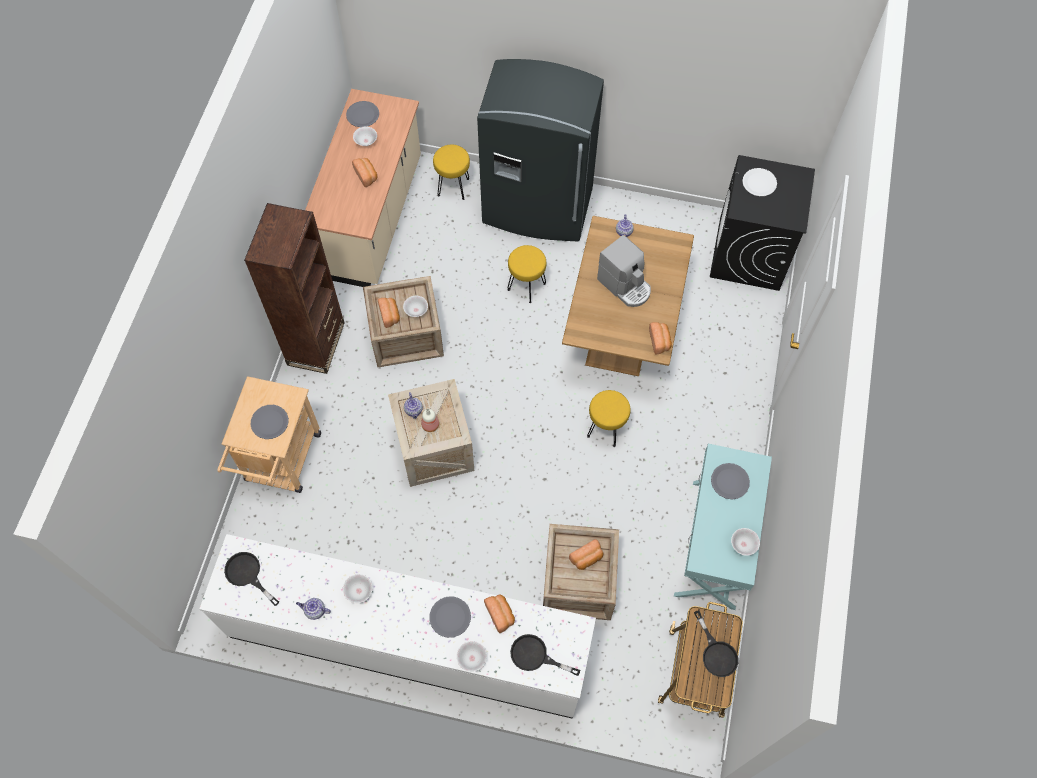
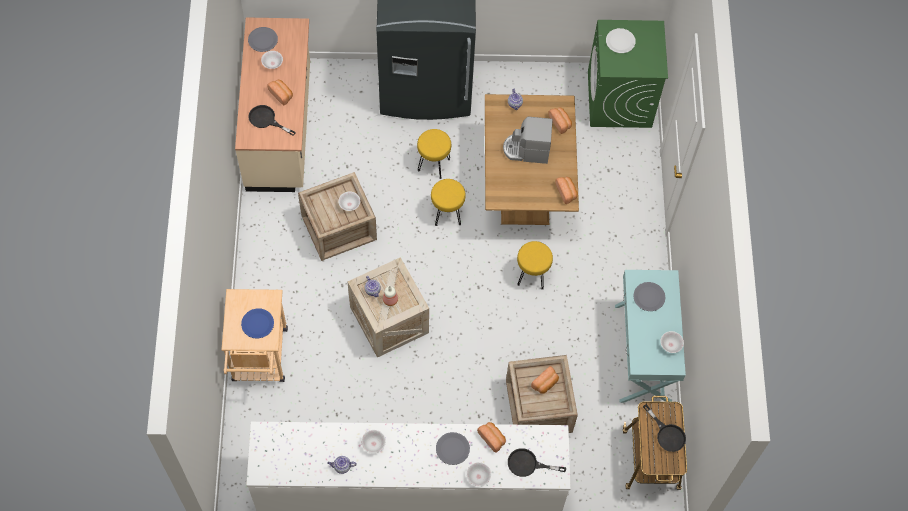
camera: 15 degrees left, 0 degrees up
black frying pan [224,552,279,606] -> black frying pan moved to [248,105,296,136]
brown bookcase [244,203,345,374] -> none
grey plate [251,405,289,439] -> blue plate [241,308,274,339]
bread [378,298,400,328] -> bread moved to [548,107,572,134]
yellow stool [433,144,470,200] -> yellow stool moved to [431,179,466,226]
coffee machine [597,235,651,307] -> coffee machine turned 150 degrees clockwise [503,117,553,164]
black washing machine [710,155,815,291] -> green washing machine [588,20,668,128]

